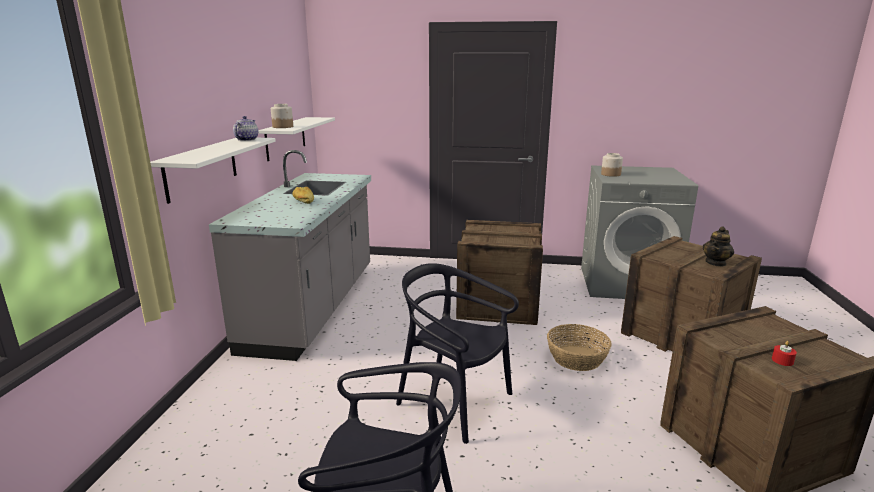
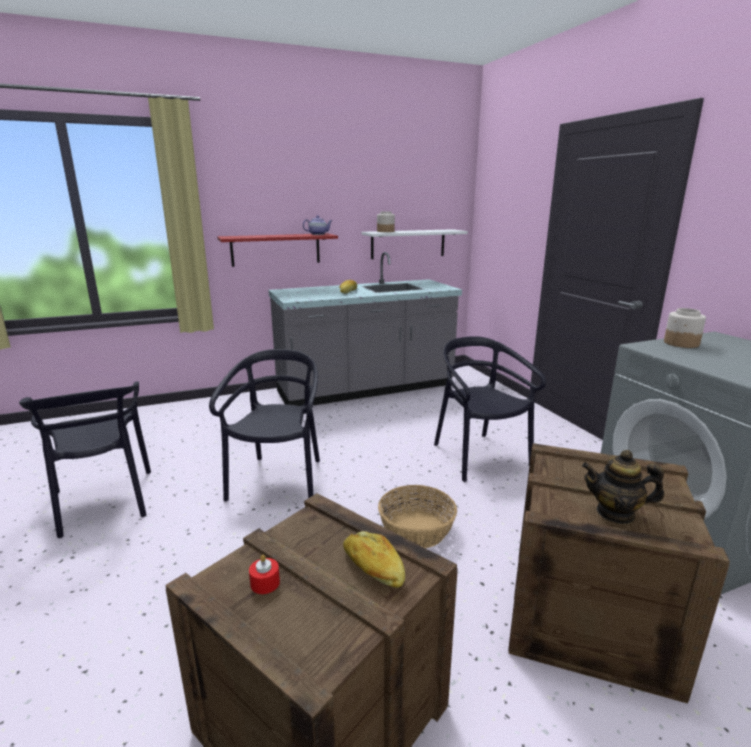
camera: 60 degrees right, 0 degrees up
white shelf [150,138,276,204] -> red shelf [217,234,338,267]
crate [456,220,543,325] -> black chair [434,336,546,482]
none -> bread [343,531,405,588]

